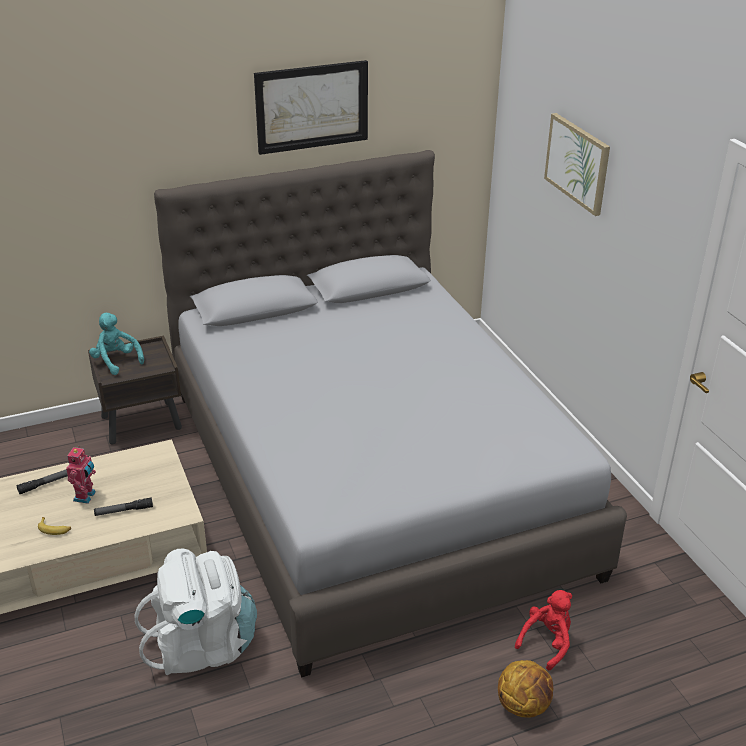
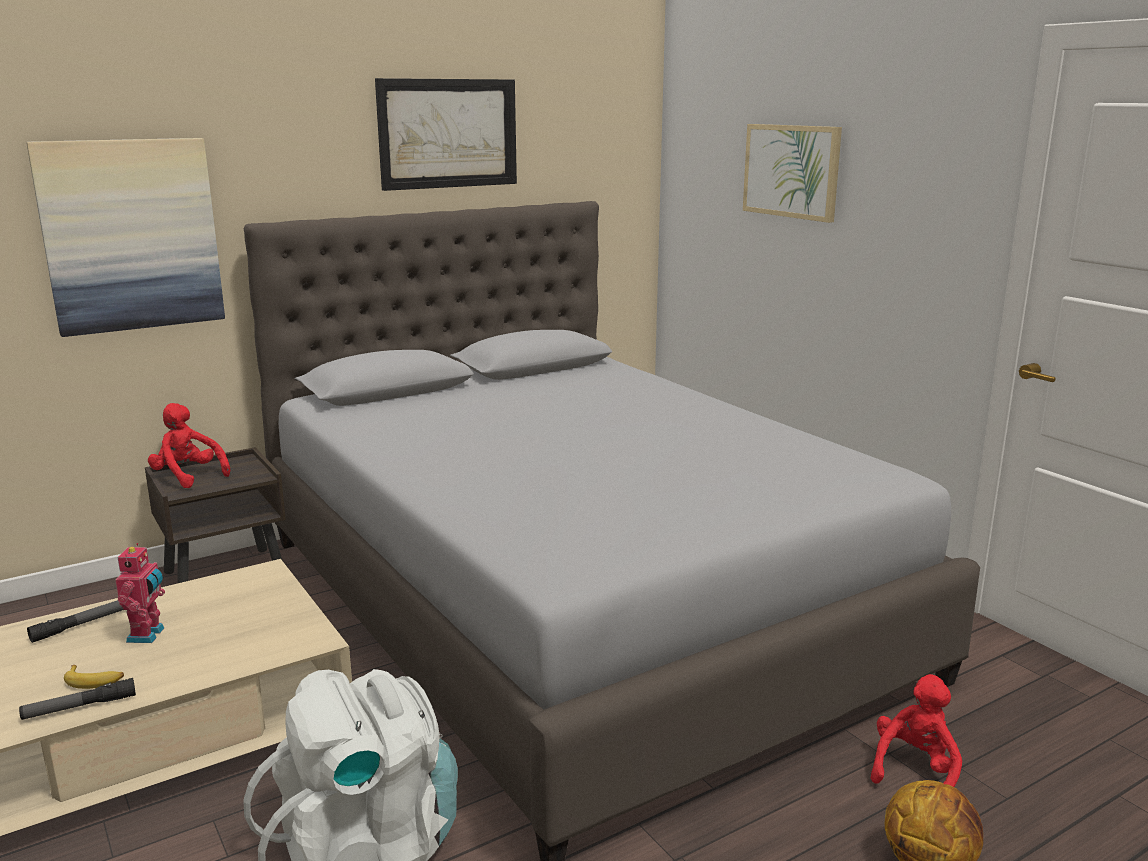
camera: 10 degrees left, 15 degrees down
turquoise plush toy [89,313,144,375] -> red plush toy [148,403,230,488]
flashlight [94,497,153,516] -> flashlight moved to [19,678,136,720]
none -> picture [26,138,225,337]

